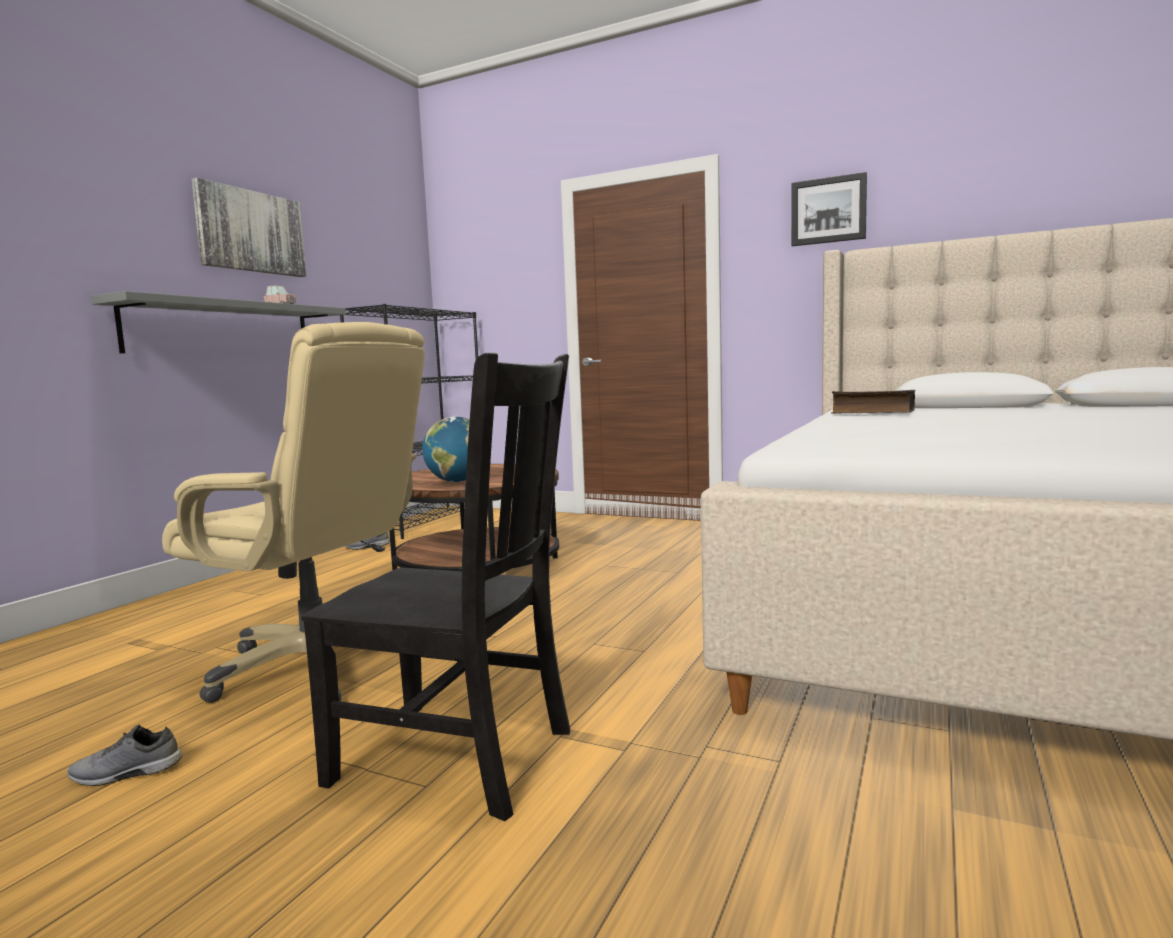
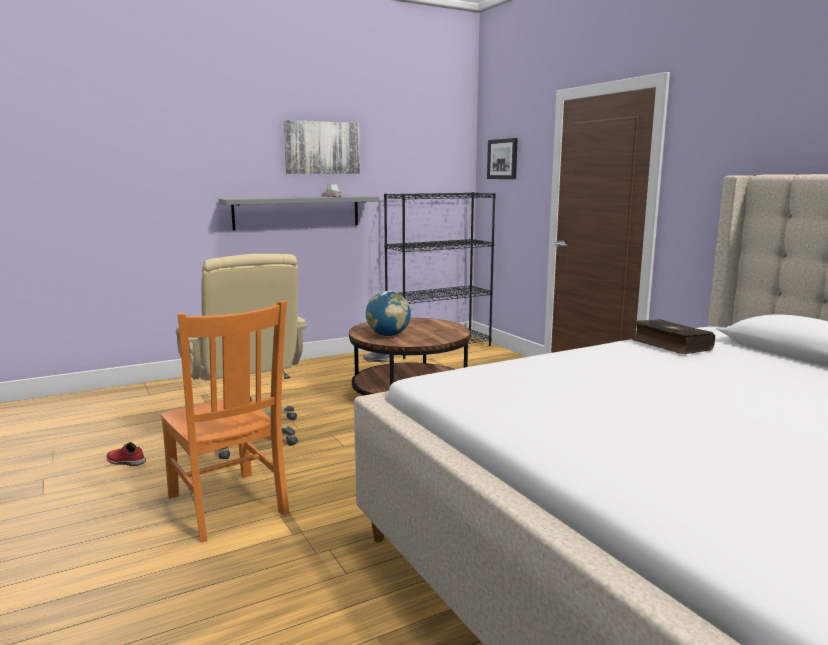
camera: 35 degrees right, 5 degrees up
grey shoe [67,724,183,786] -> red shoe [107,442,146,466]
black chair [301,353,570,821] -> orange chair [160,301,290,542]
picture [791,172,867,246] -> picture moved to [487,138,518,179]

